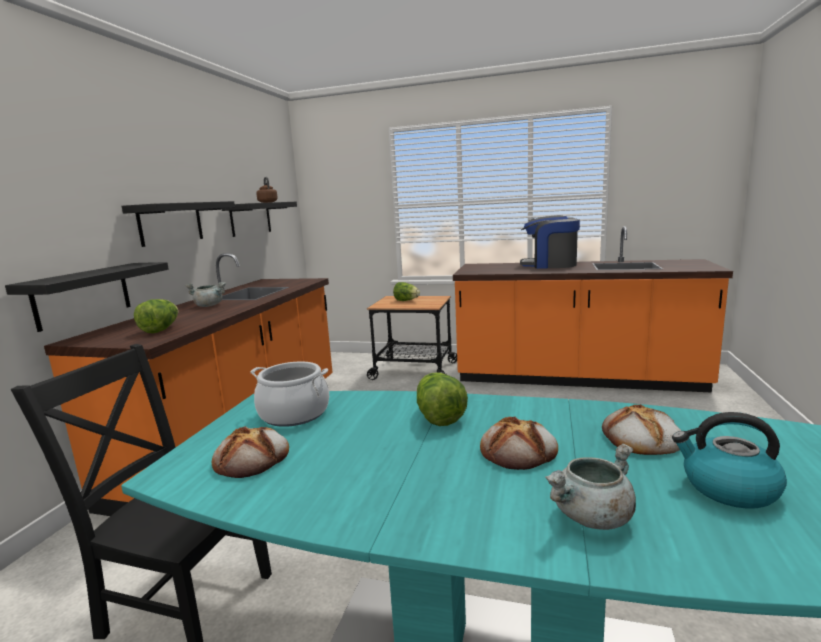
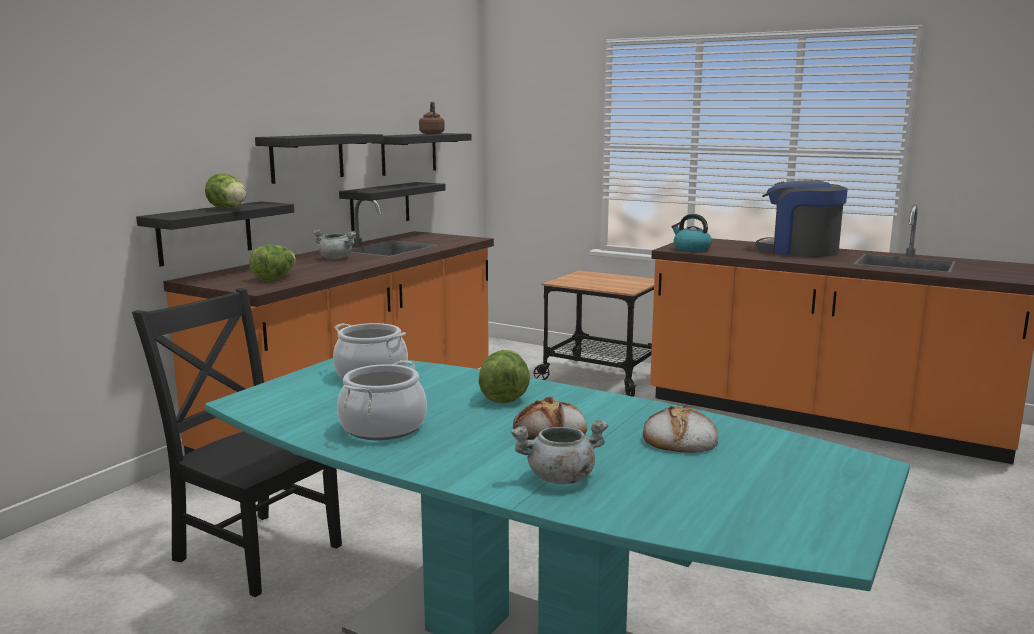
camera: 15 degrees right, 0 degrees up
bread [212,426,289,478] -> none
lettuce [393,282,420,301] -> lettuce moved to [205,173,247,209]
kettle [672,412,787,509] -> kettle moved to [671,214,712,252]
none -> cooking pot [337,360,427,440]
none -> black shelf [339,182,446,231]

